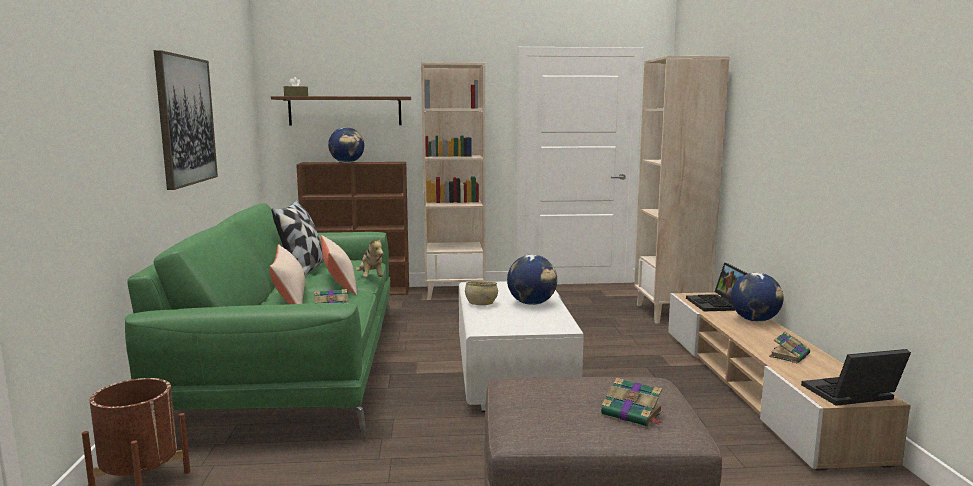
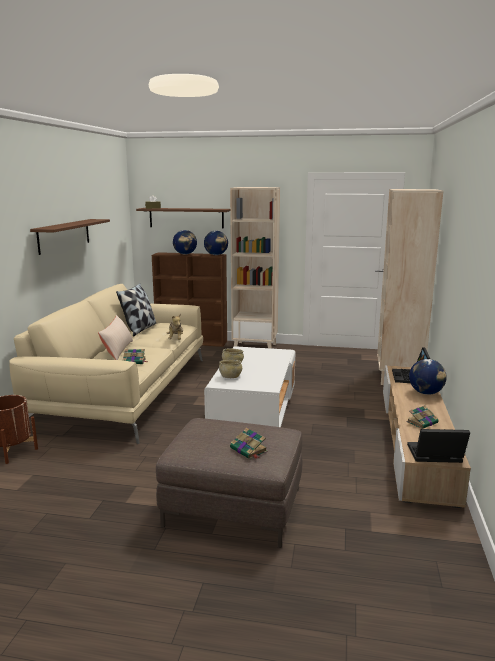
camera: 15 degrees right, 5 degrees up
green sofa [125,203,391,441] -> beige sofa [9,284,203,444]
picture [154,50,218,190] -> brown shelf [30,219,110,255]
beige pillow [321,235,357,295] -> none
globe [507,255,557,305] -> globe moved to [204,231,228,255]
none -> beige bowl [219,360,242,378]

